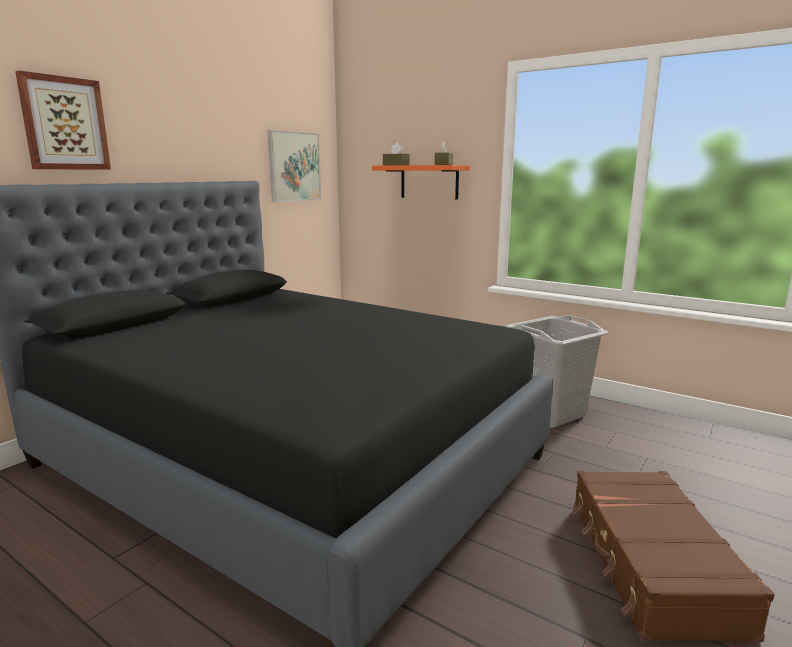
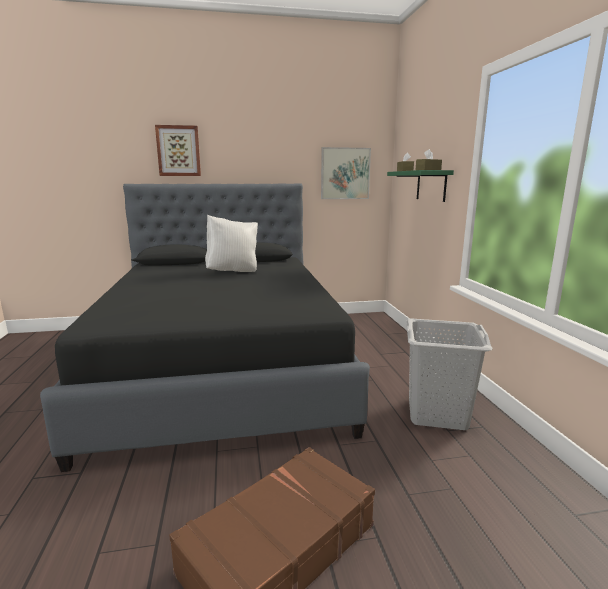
camera: 45 degrees right, 0 degrees up
orange shelf [372,165,470,200] -> green shelf [387,170,454,202]
none -> white pillow [205,215,258,272]

